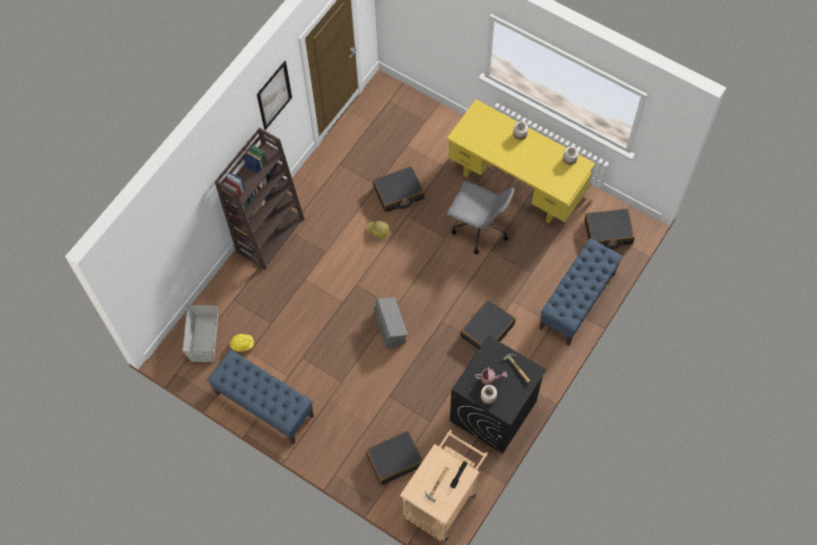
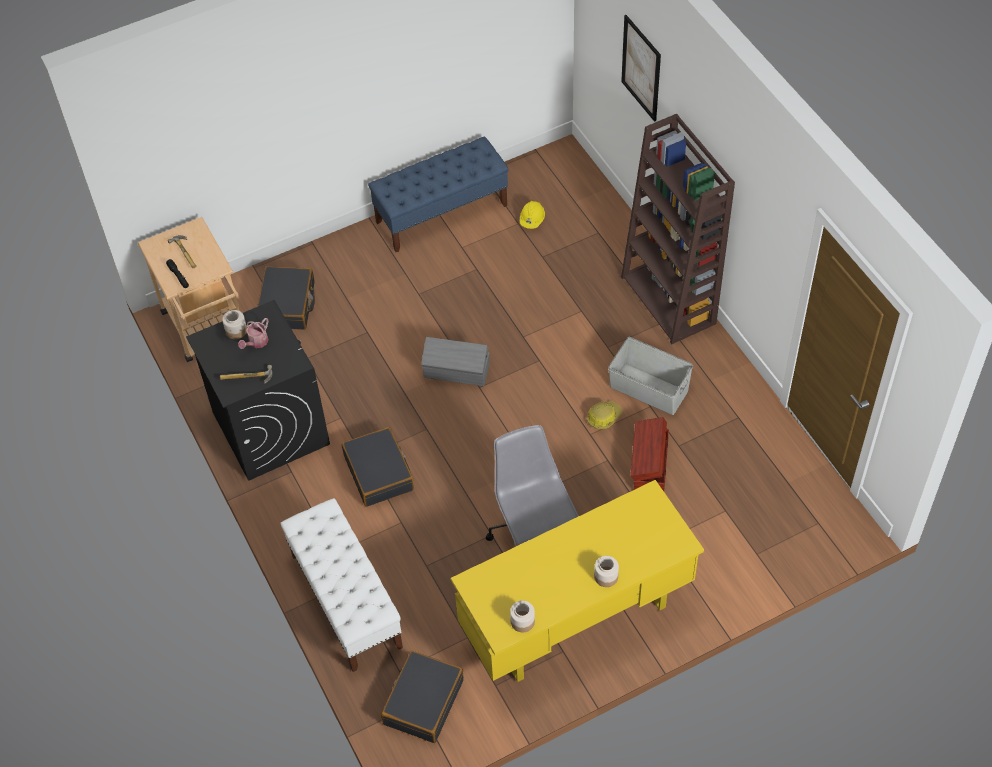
camera: 120 degrees right, 10 degrees down
grey storage box [182,305,218,362] -> grey storage box moved to [608,337,693,415]
picture [257,61,292,130] -> picture moved to [621,15,661,122]
black suitcase [373,166,425,212] -> brown storage box [630,417,669,491]
grey office chair [447,181,514,254] -> grey office chair turned 105 degrees clockwise [486,425,579,546]
blue bench [539,239,622,346] -> white bench [280,498,403,672]

